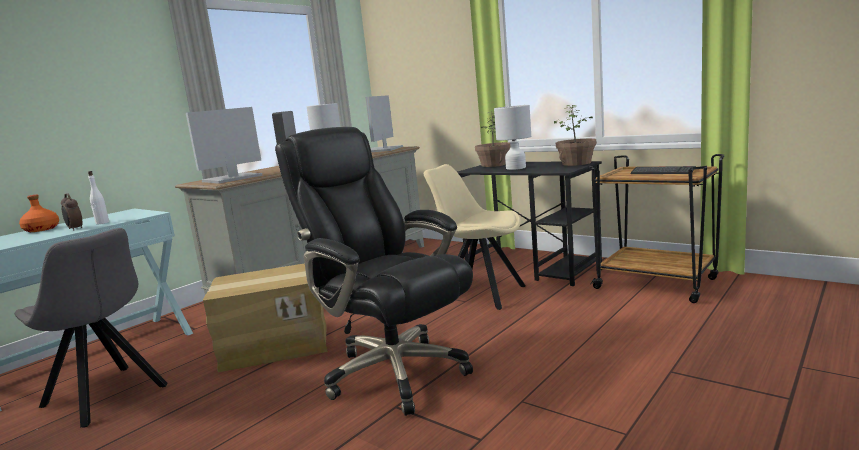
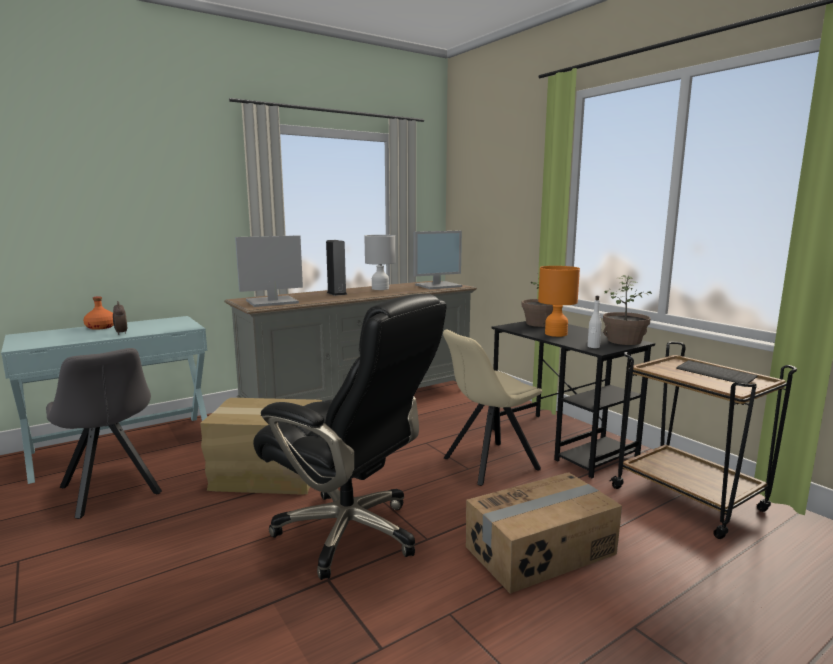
camera: 15 degrees right, 0 degrees up
white bottle [88,171,109,224] -> white bottle moved to [587,296,602,348]
black office chair [275,127,473,416] -> black office chair turned 150 degrees clockwise [253,294,447,580]
monitor [365,95,403,152] -> monitor turned 150 degrees counterclockwise [414,231,462,289]
beige chair [424,164,525,310] -> beige chair turned 75 degrees counterclockwise [443,329,542,486]
grey table lamp [494,105,531,170] -> orange table lamp [538,266,580,337]
none -> cardboard box [466,472,622,594]

